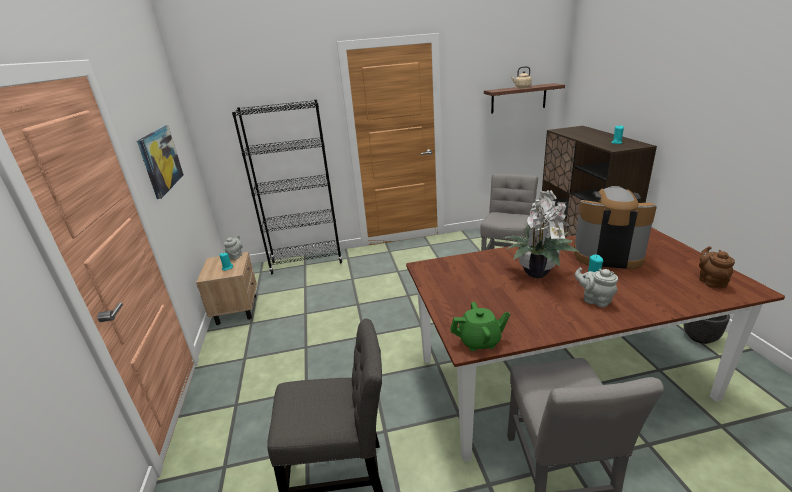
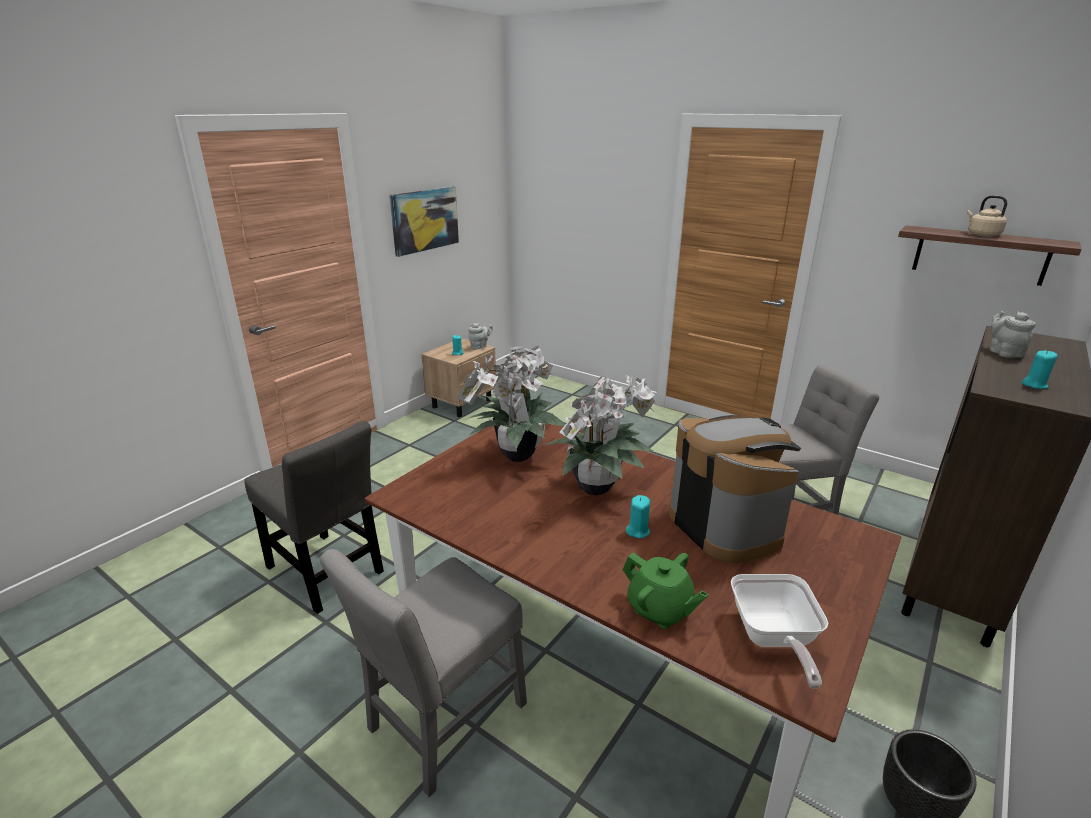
camera: 45 degrees right, 0 degrees up
black bookcase [232,99,343,274] -> none
green teapot [450,302,510,351] -> green teapot moved to [623,552,709,629]
grey teapot [575,267,618,307] -> grey teapot moved to [990,311,1036,358]
brown teapot [699,246,735,288] -> frying pan [731,574,828,689]
none -> potted plant [457,346,565,462]

